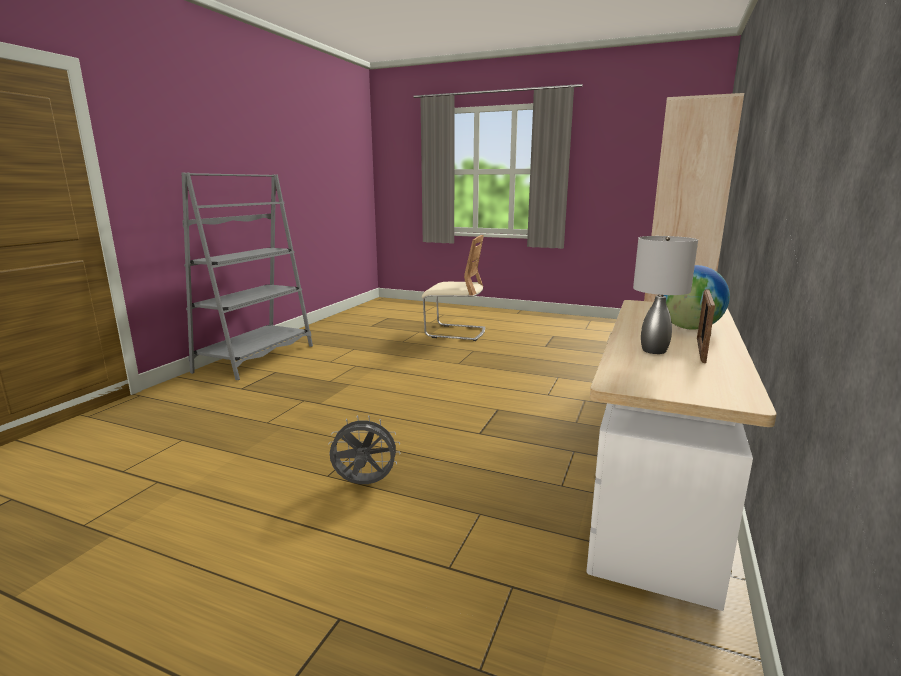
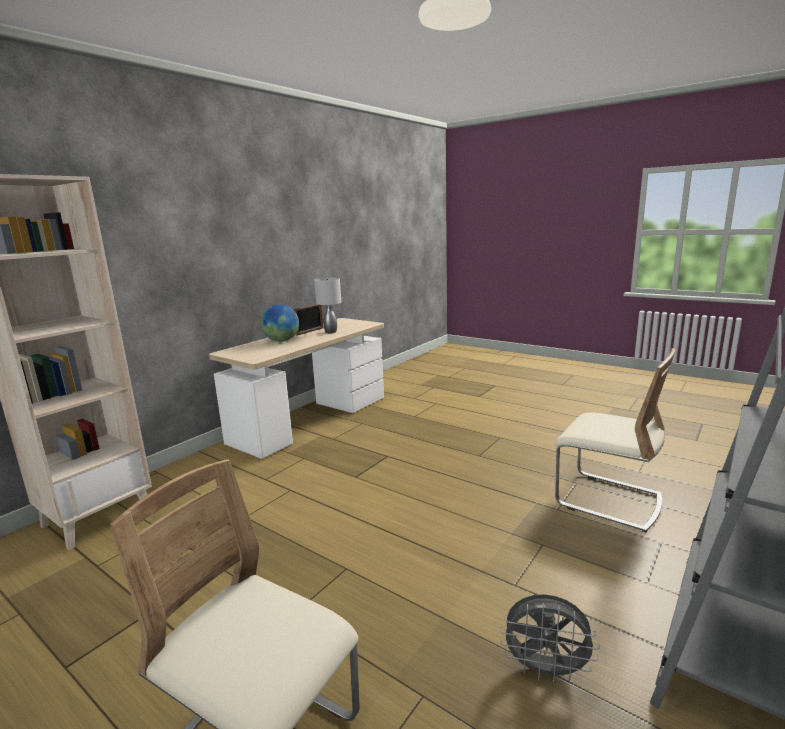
camera: 165 degrees left, 0 degrees up
grey fan [328,415,400,484] -> grey fan moved to [500,594,600,683]
none -> beige chair [555,348,675,532]

